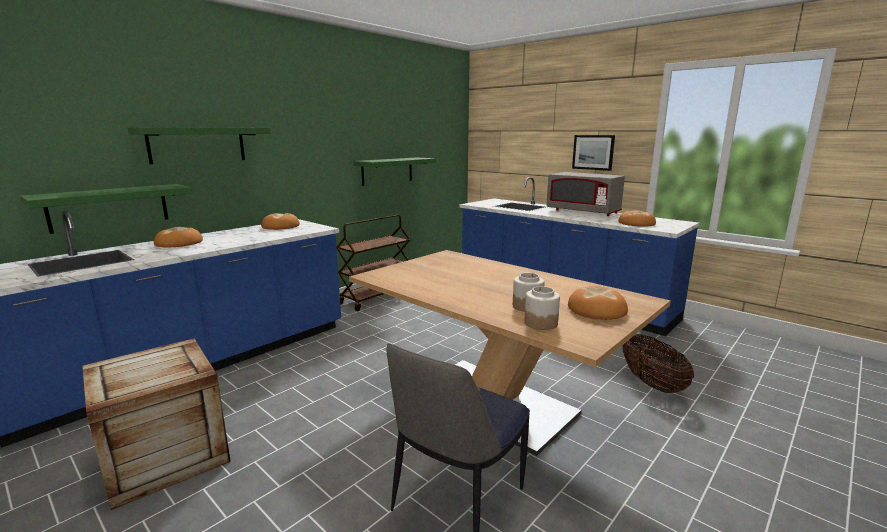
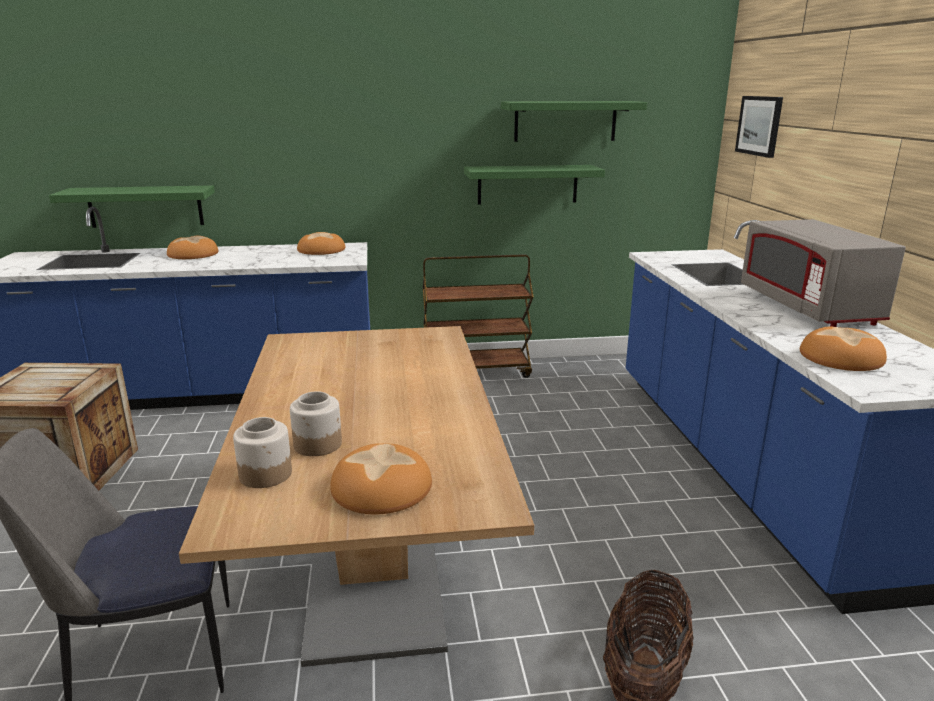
camera: 40 degrees right, 5 degrees up
green shelf [127,127,271,164] -> green shelf moved to [501,101,647,142]
picture [572,135,615,171] -> picture moved to [735,96,783,158]

